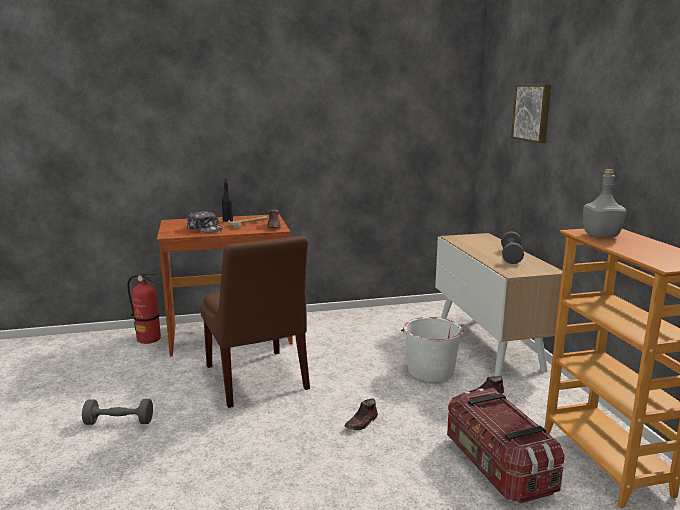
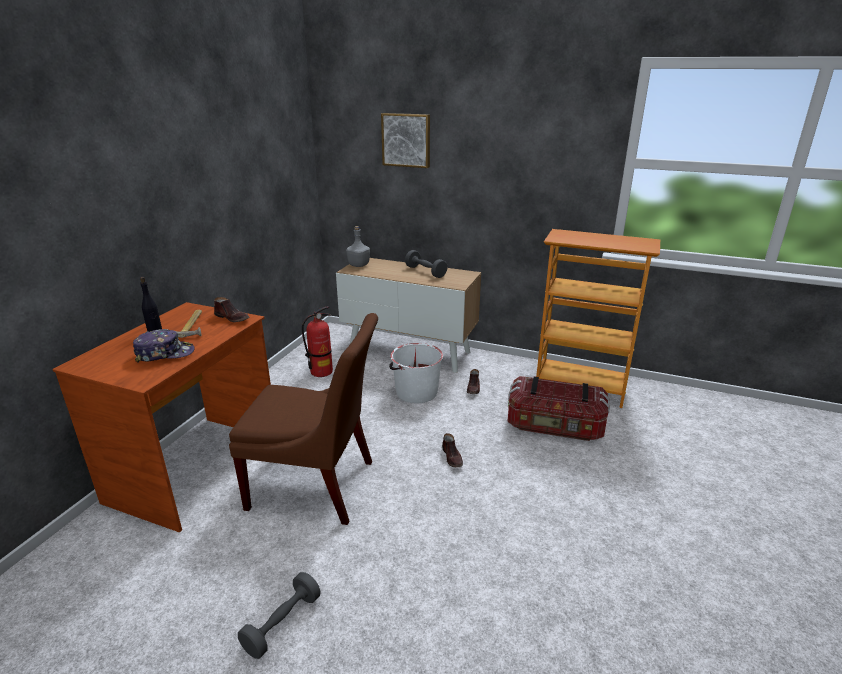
camera: 55 degrees left, 10 degrees up
fire extinguisher [127,272,161,344] -> fire extinguisher moved to [302,306,333,377]
grey bottle [583,169,626,238] -> grey bottle moved to [346,226,370,267]

